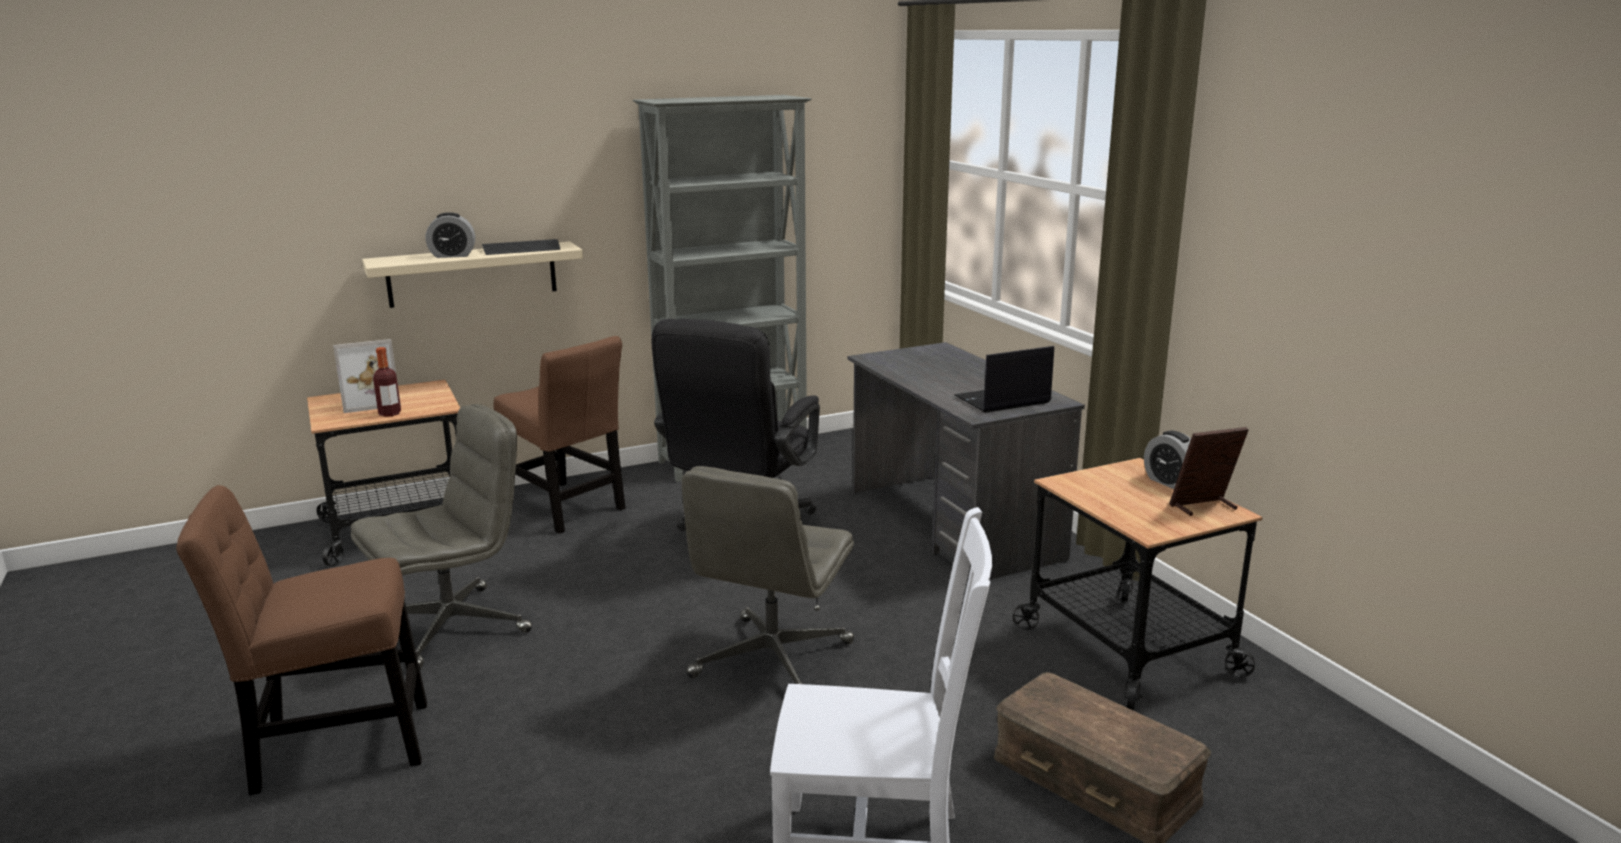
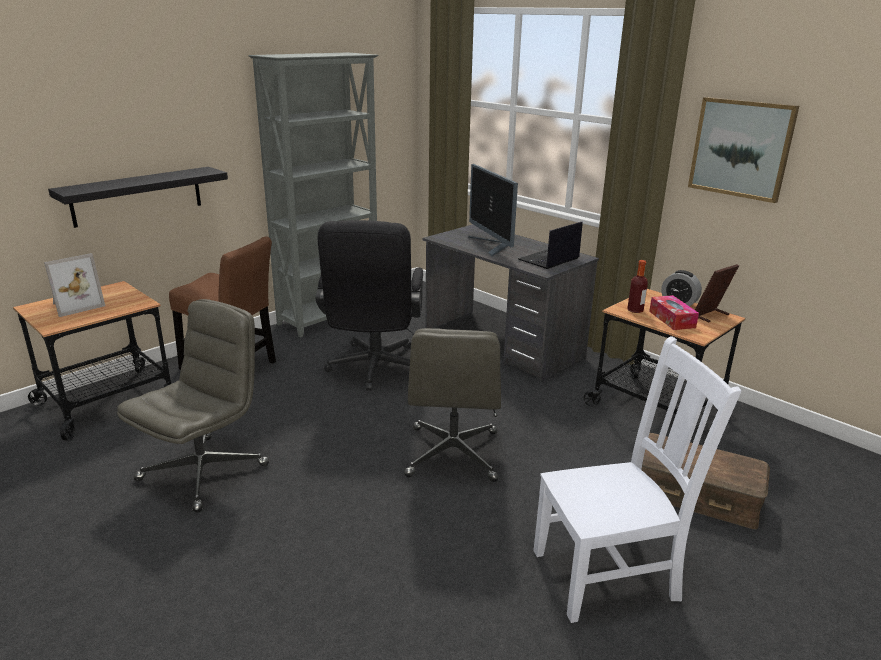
camera: 20 degrees left, 5 degrees up
brown chair [176,485,427,795] -> none
beige shelf [362,242,583,308] -> black shelf [48,167,228,228]
bottle [373,347,401,417] -> bottle moved to [627,260,648,313]
alarm clock [426,212,475,258] -> none
keyboard [482,239,560,255] -> none
none -> monitor [468,164,518,256]
none -> tissue box [649,295,699,330]
none -> picture [688,97,799,203]

